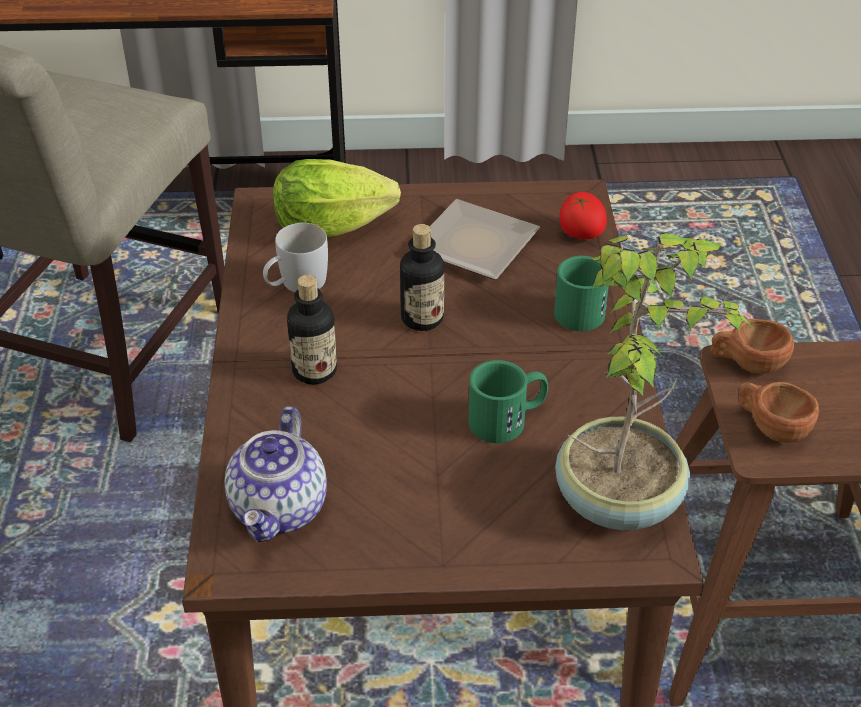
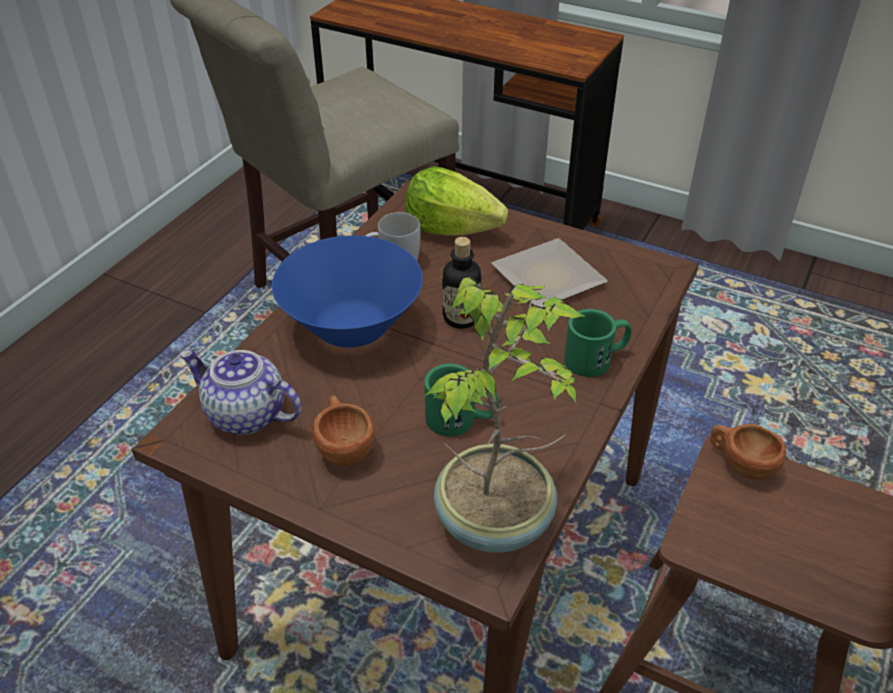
camera: 30 degrees right, 0 degrees up
teapot [225,406,327,542] -> teapot turned 75 degrees clockwise [179,350,302,435]
bottle [287,275,337,384] -> blue bowl [272,235,423,348]
tomato [560,192,607,239] -> none
brown cup [738,382,819,443] -> brown cup moved to [312,395,375,466]

